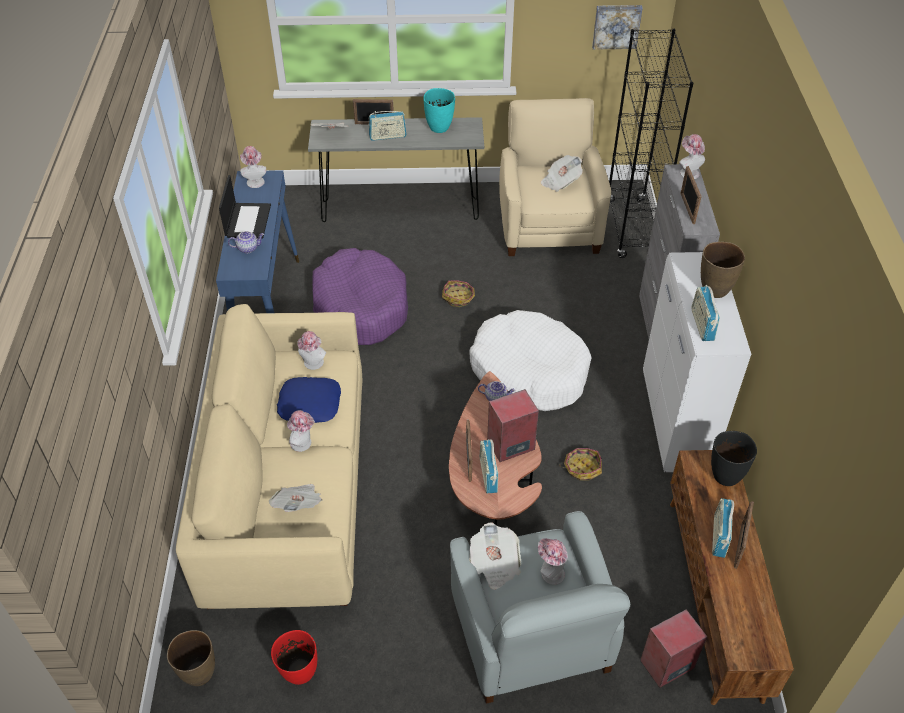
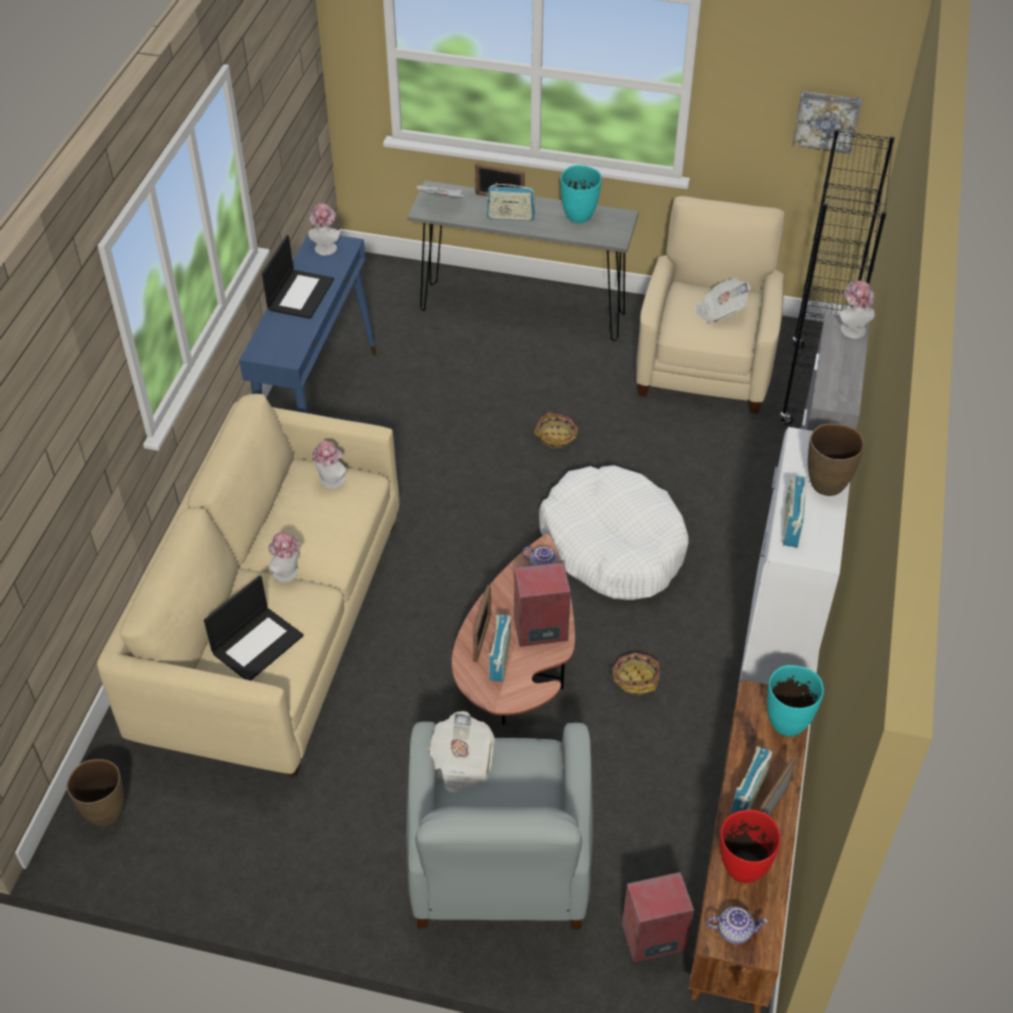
camera: 15 degrees right, 0 degrees up
teapot [228,231,264,253] -> teapot moved to [707,907,768,944]
newspaper [269,484,322,512] -> laptop [204,575,304,680]
red vase [271,630,317,685] -> red vase moved to [720,810,781,883]
blue pillow [277,377,341,423] -> none
purple dog bed [312,248,408,345] -> none
hat [538,538,568,585] -> none
picture frame [680,166,702,224] -> none
black vase [711,431,757,486] -> turquoise vase [767,665,824,736]

